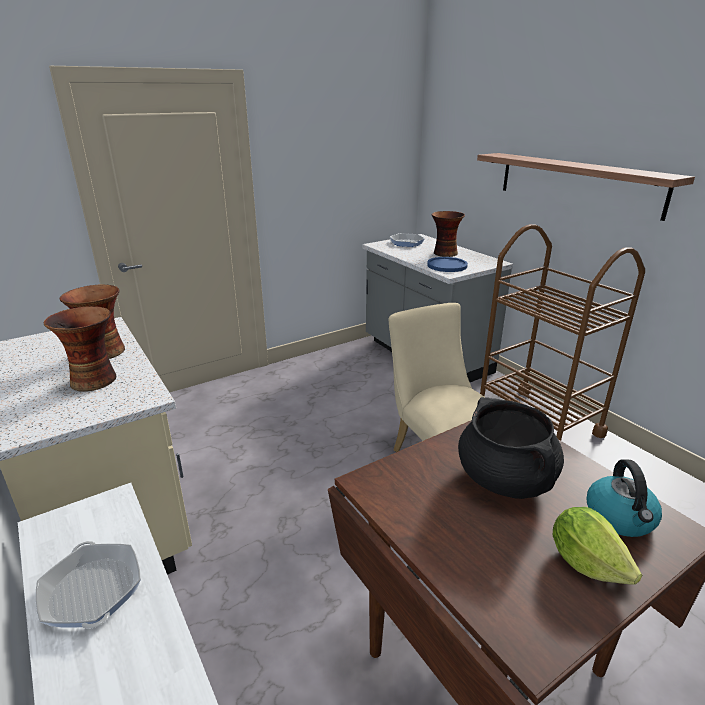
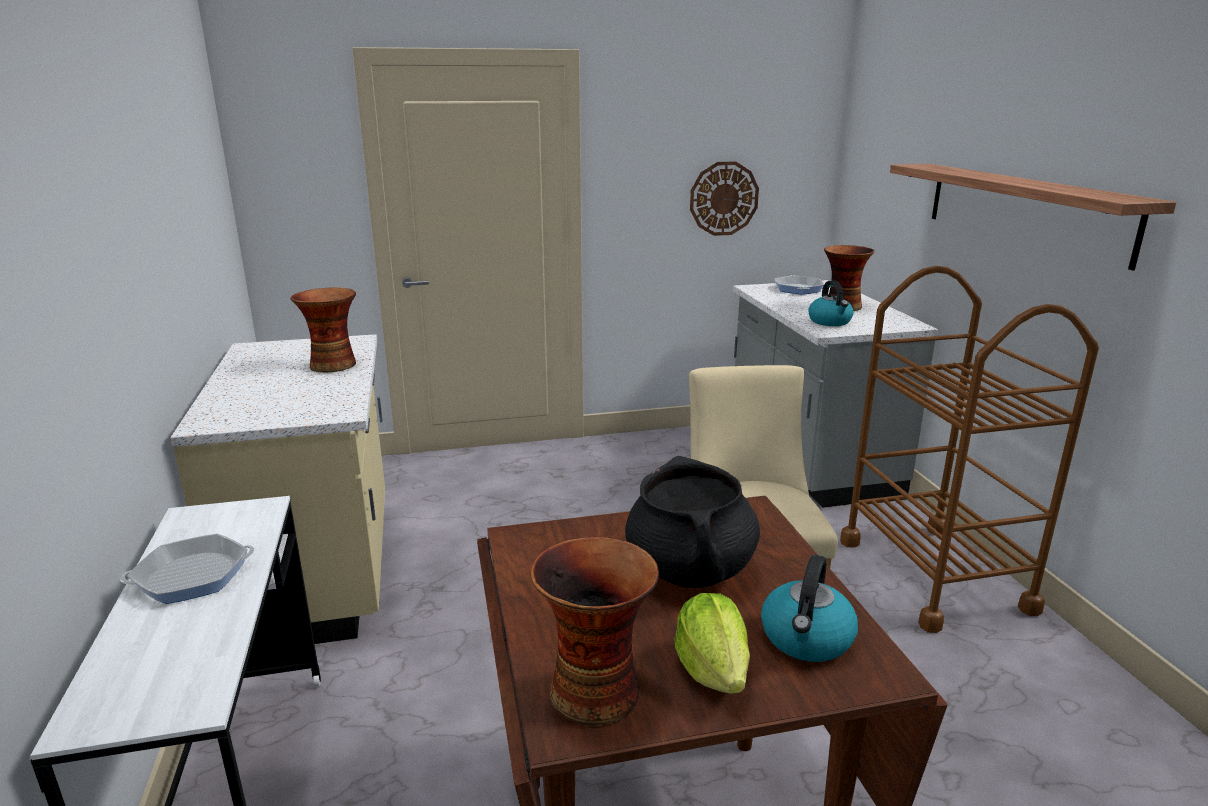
camera: 20 degrees right, 5 degrees down
frying pan [36,541,141,629] -> frying pan turned 75 degrees clockwise [120,534,254,604]
vase [44,306,117,392] -> vase moved to [531,537,659,726]
blue plate [427,257,468,272] -> kettle [808,280,854,326]
none -> wall clock [690,161,759,236]

